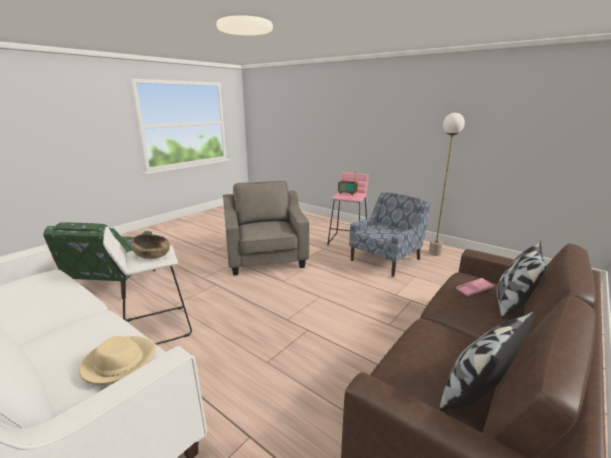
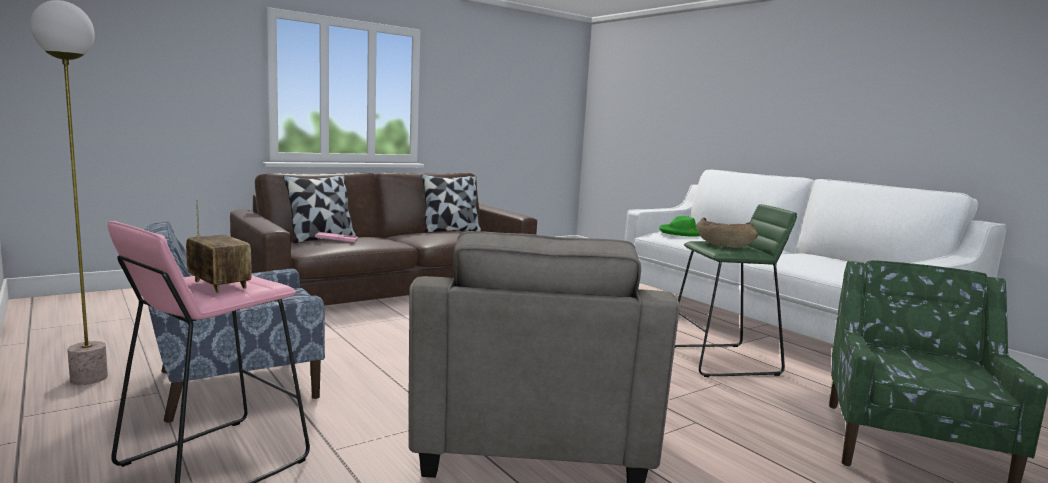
camera: 165 degrees left, 10 degrees down
beige hat [79,336,157,385] -> green hat [659,216,700,237]
white stool [103,227,192,345] -> green stool [675,204,797,377]

